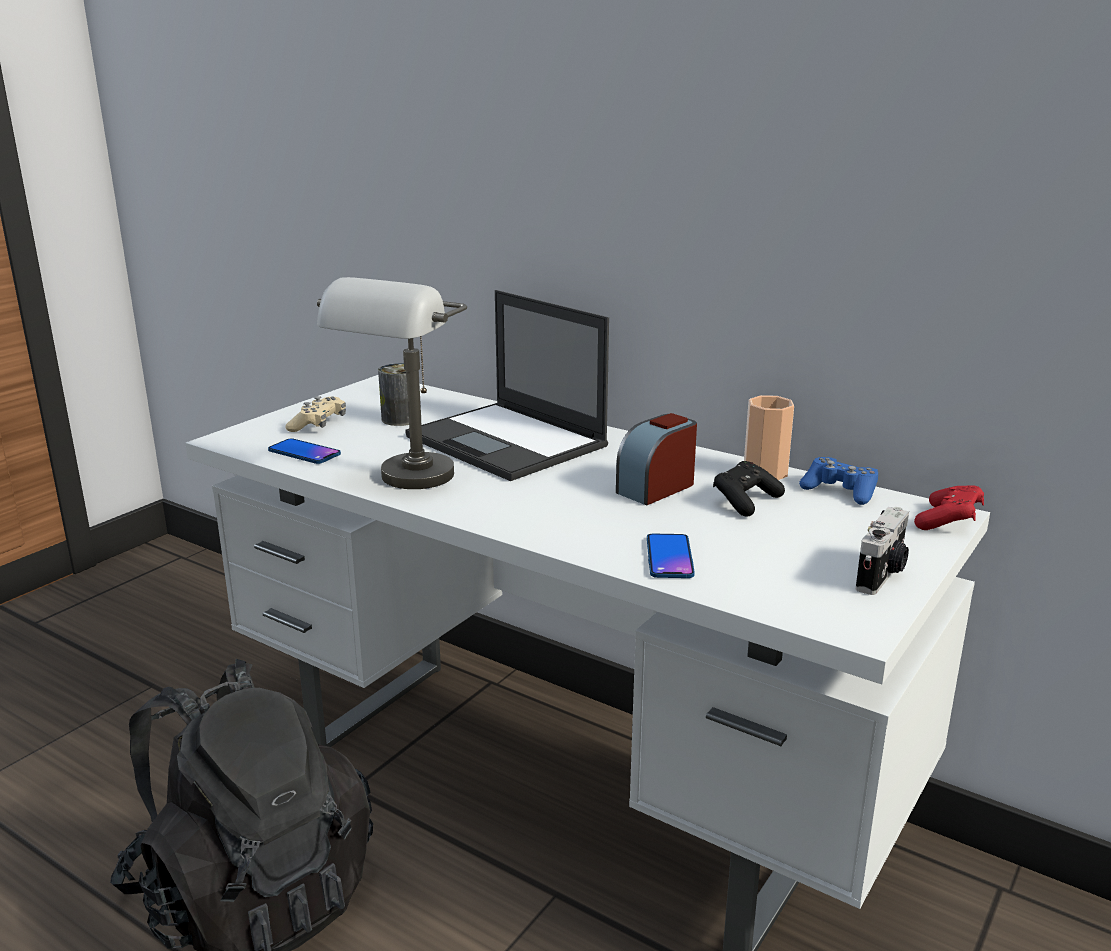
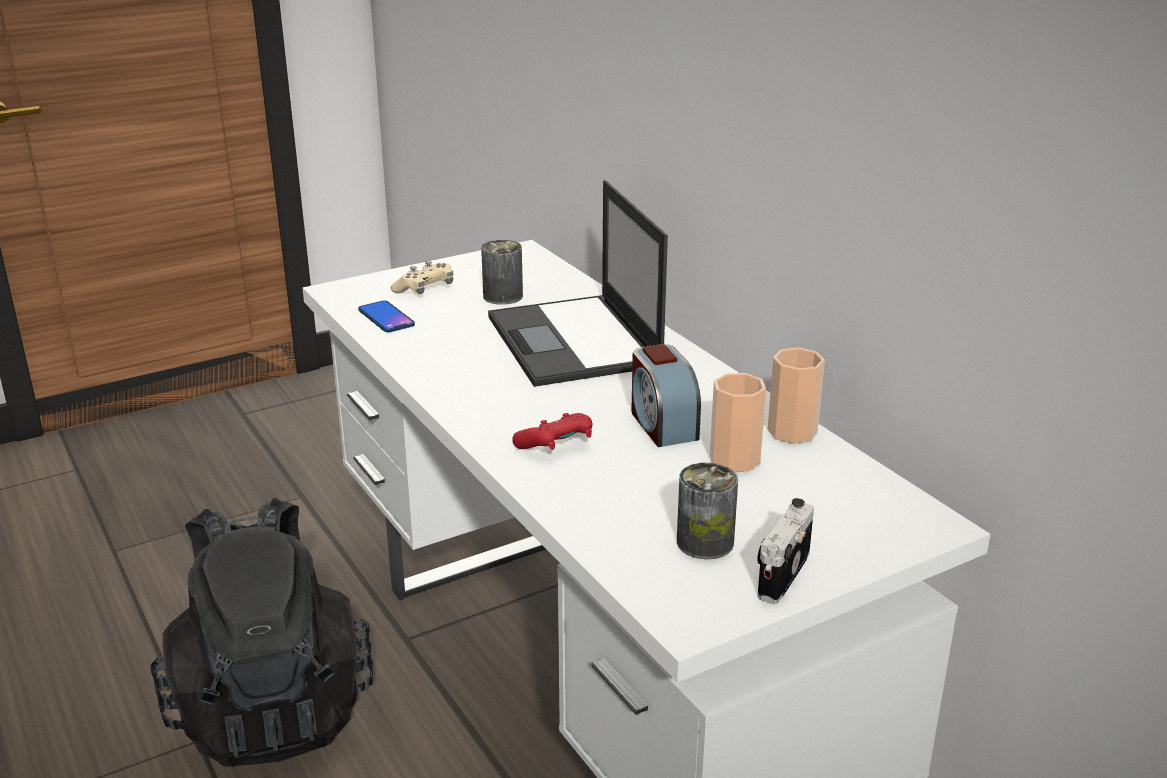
camera: 25 degrees right, 5 degrees up
grey table lamp [317,277,467,489] -> none
alarm clock [616,413,697,505] -> alarm clock turned 90 degrees counterclockwise [631,344,701,447]
phone [647,534,695,578] -> none
black game controller [713,461,785,517] -> cup [710,373,766,472]
blue game controller [799,457,878,505] -> none
camera [855,507,909,595] -> camera turned 150 degrees clockwise [757,498,814,604]
red game controller [914,485,984,530] -> red game controller moved to [512,413,592,450]
none -> can [677,462,738,559]

